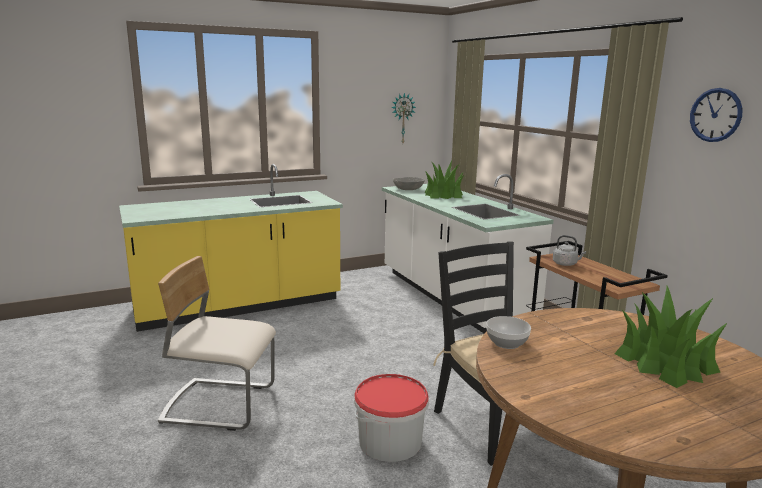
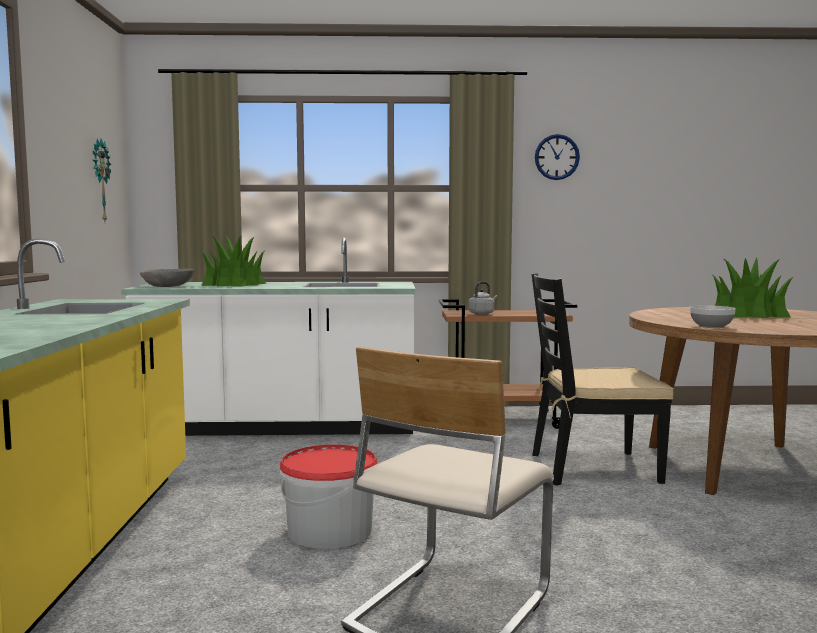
camera: 65 degrees left, 10 degrees down
bucket [354,374,429,462] -> bucket moved to [279,444,378,549]

